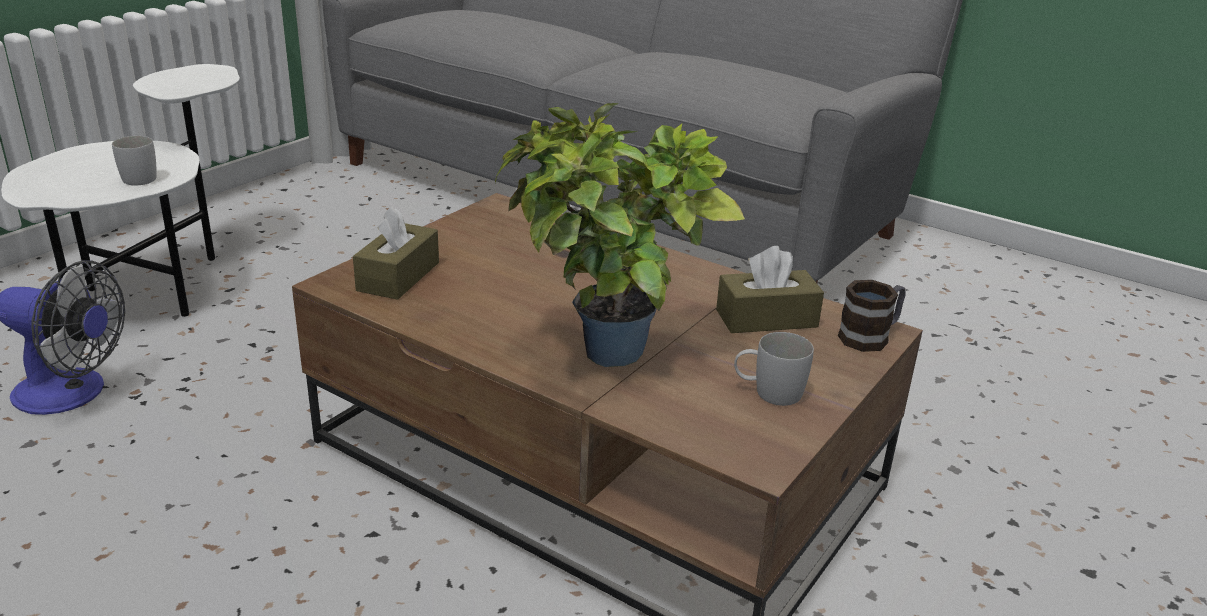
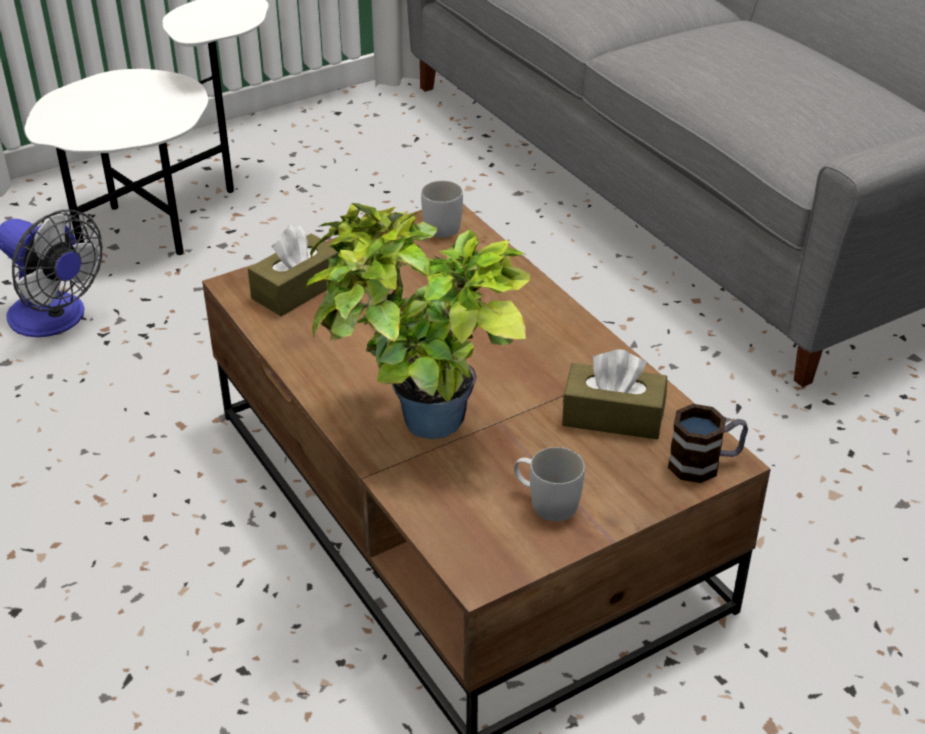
camera: 25 degrees right, 10 degrees up
white mug [112,136,157,186] -> white mug moved to [421,181,463,237]

